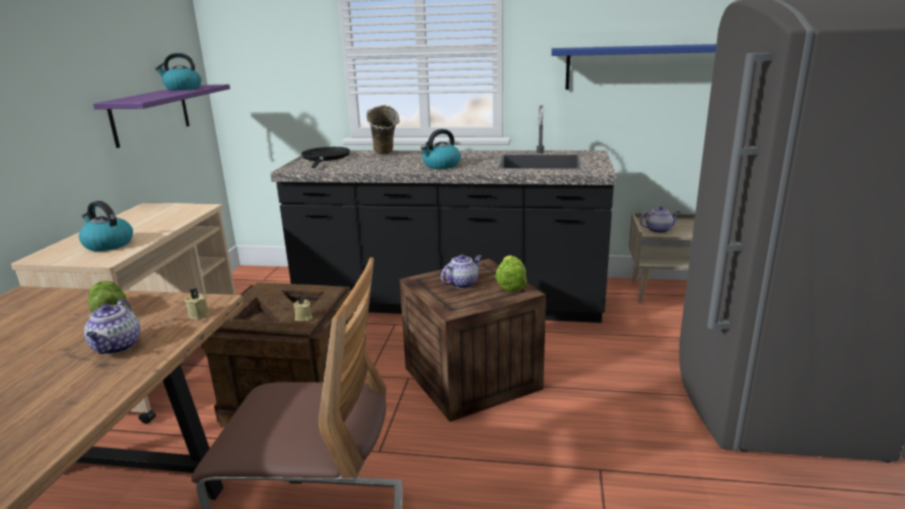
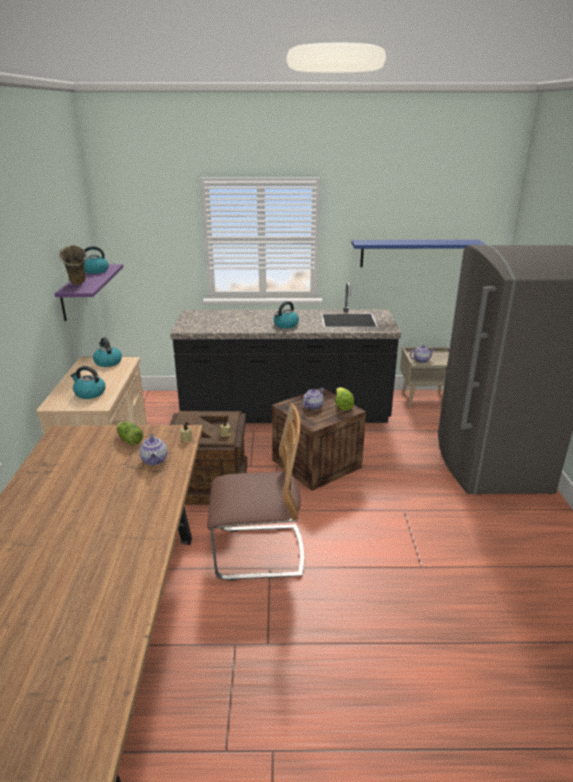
camera: 10 degrees left, 5 degrees up
black frying pan [301,147,350,168] -> none
beige vase [367,105,400,155] -> beige vase moved to [59,245,87,284]
none -> kettle [93,337,122,367]

